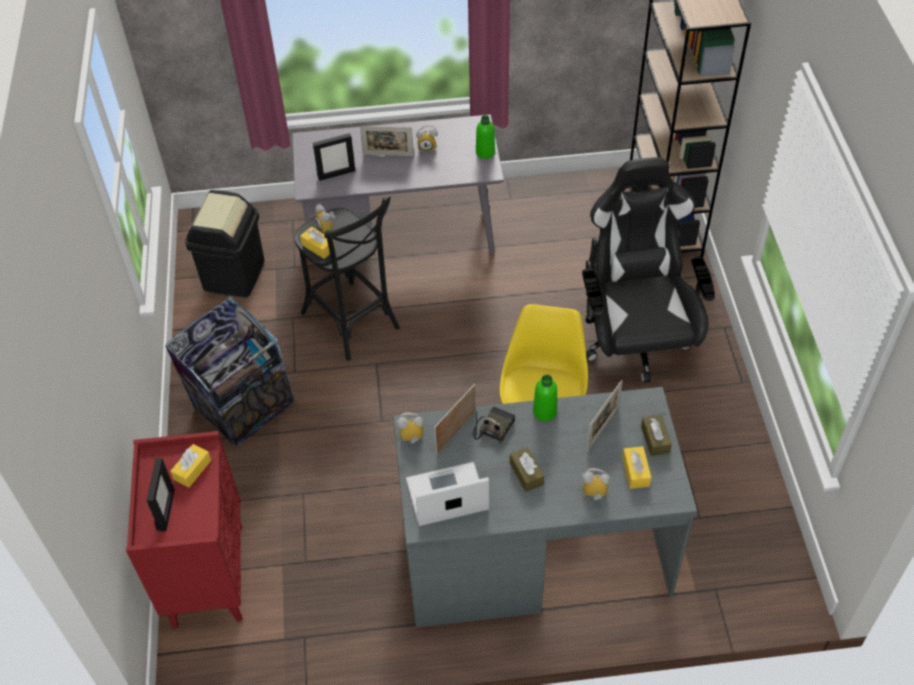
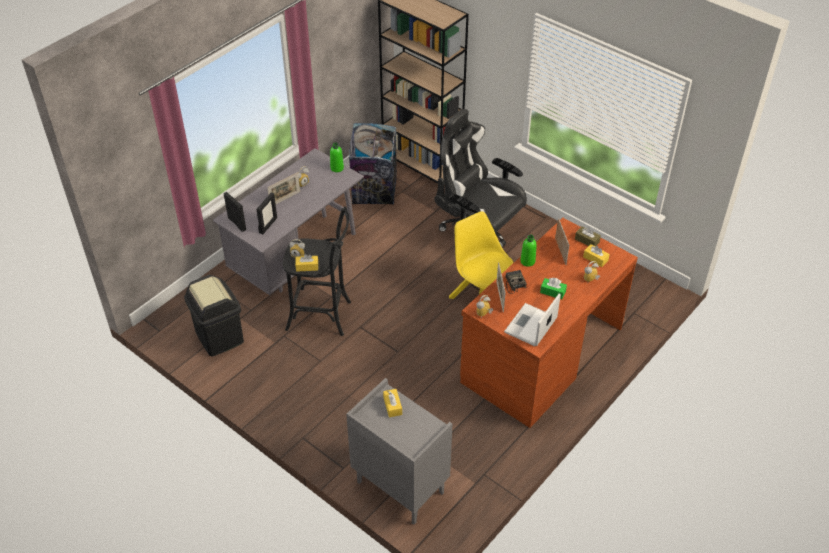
camera: 45 degrees left, 5 degrees down
red cabinet [126,431,243,629] -> grey cabinet [346,378,453,525]
picture frame [146,458,175,532] -> picture frame moved to [224,192,246,232]
trash can [165,296,295,445] -> trash can moved to [349,123,397,205]
grey desk [393,387,697,627] -> brown desk [460,218,638,428]
brown tissue box [510,447,544,492] -> green tissue box [540,278,567,299]

